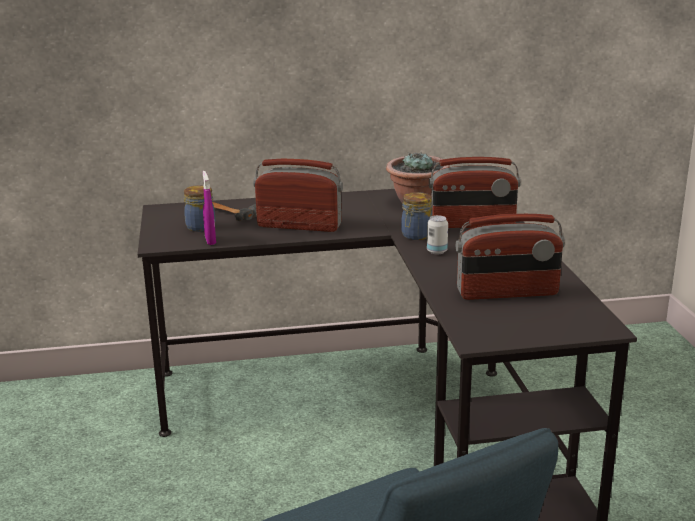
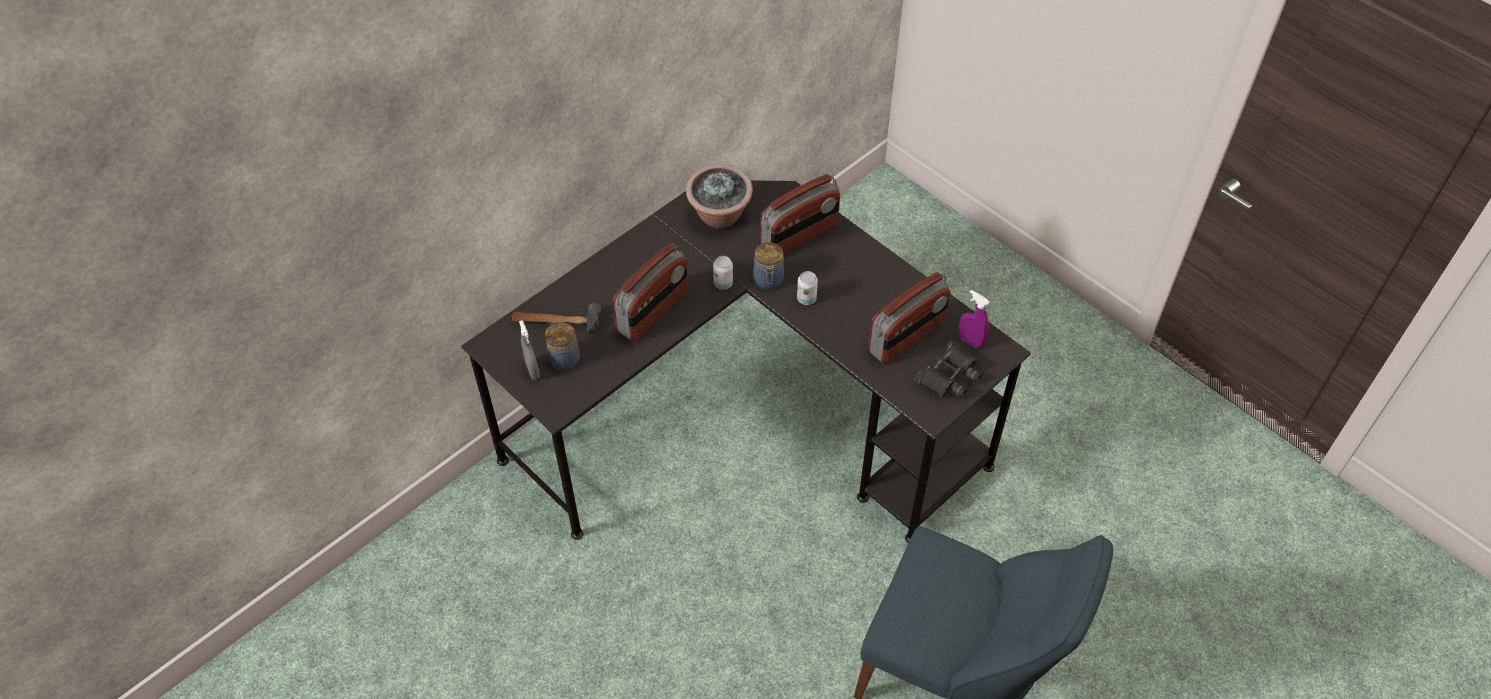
camera: 35 degrees left, 30 degrees up
purple spray bottle [203,171,216,245] -> purple spray bottle moved to [959,290,990,348]
radio [253,159,343,232] -> radio turned 150 degrees clockwise [612,243,688,341]
none -> grey spray bottle [519,320,540,380]
none -> can [713,256,733,289]
none -> black binoculars [915,340,983,399]

